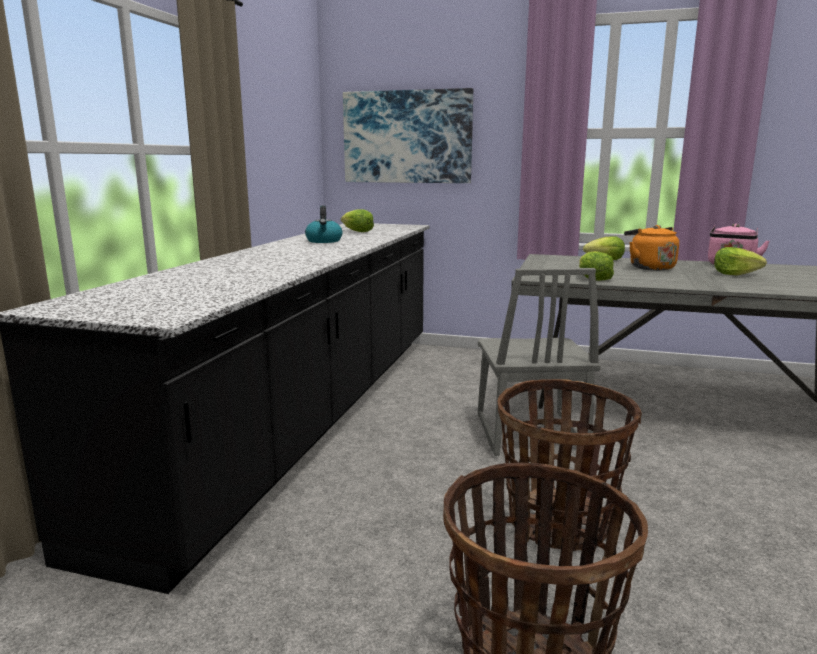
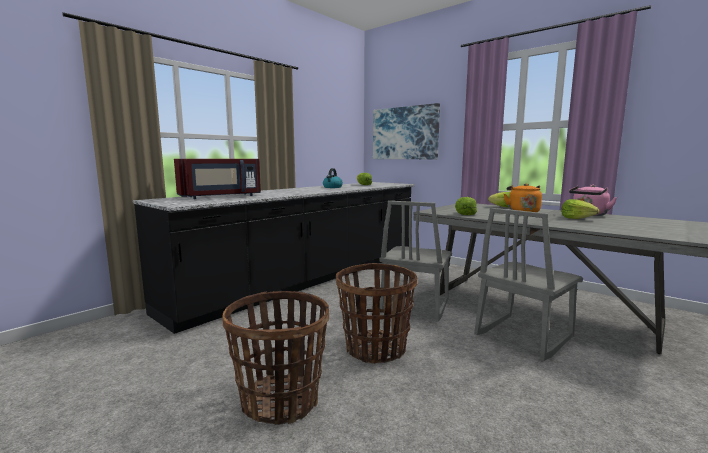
camera: 25 degrees right, 5 degrees down
none -> red microwave [174,159,261,199]
none -> grey chair [474,208,583,361]

